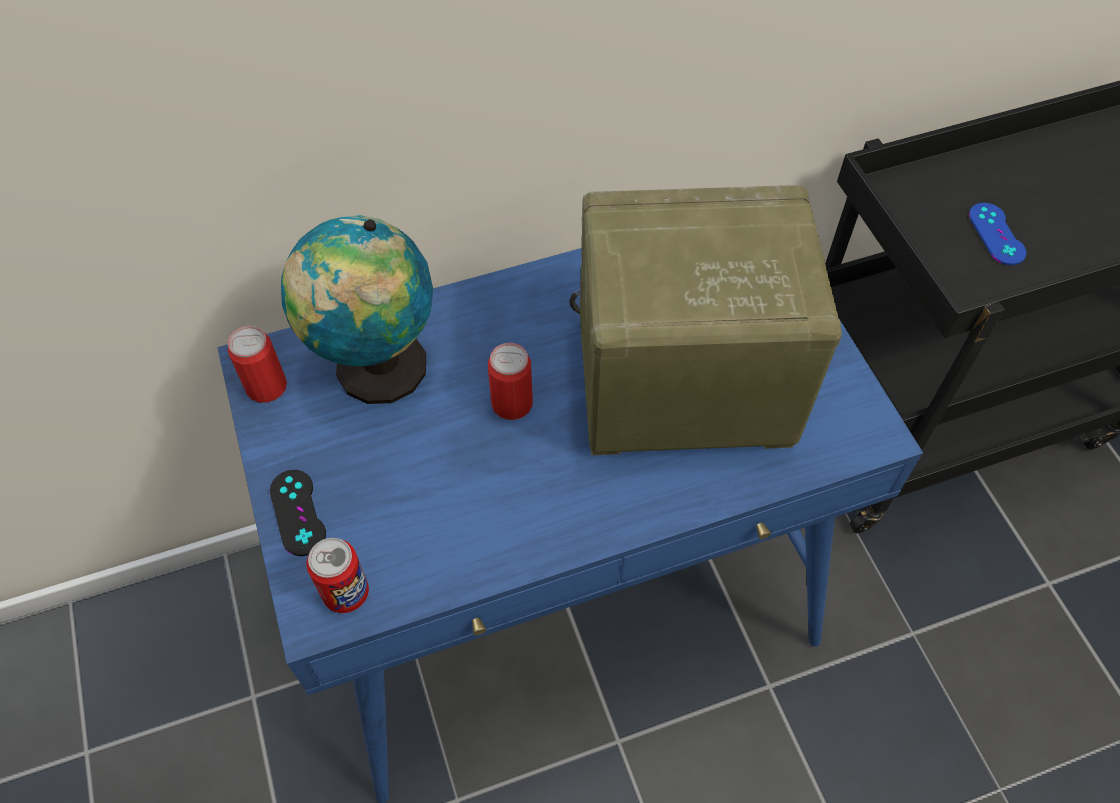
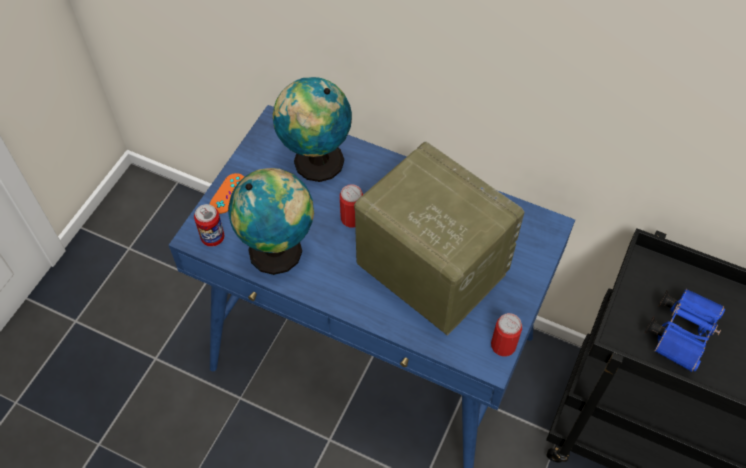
camera: 45 degrees right, 0 degrees up
can [228,326,287,403] -> can moved to [491,313,522,356]
black game controller [270,470,326,556] -> orange game controller [210,173,244,214]
blue game controller [969,203,1026,265] -> blue binoculars [645,289,725,372]
none -> globe [228,168,314,275]

